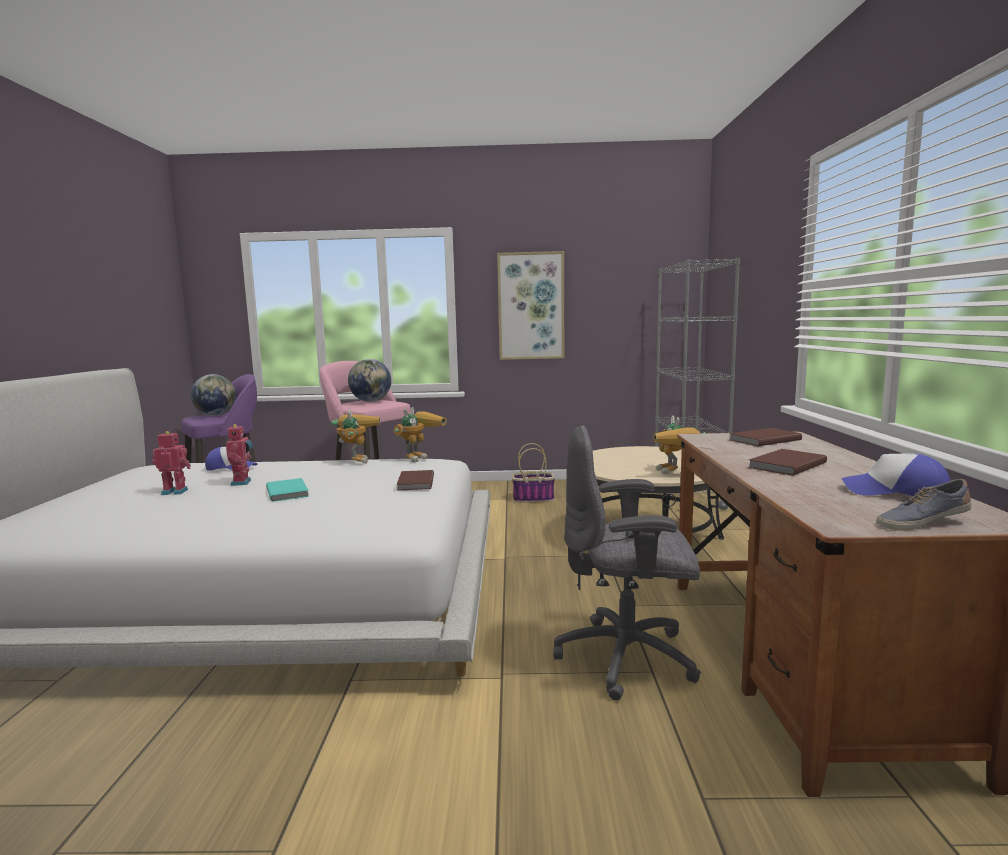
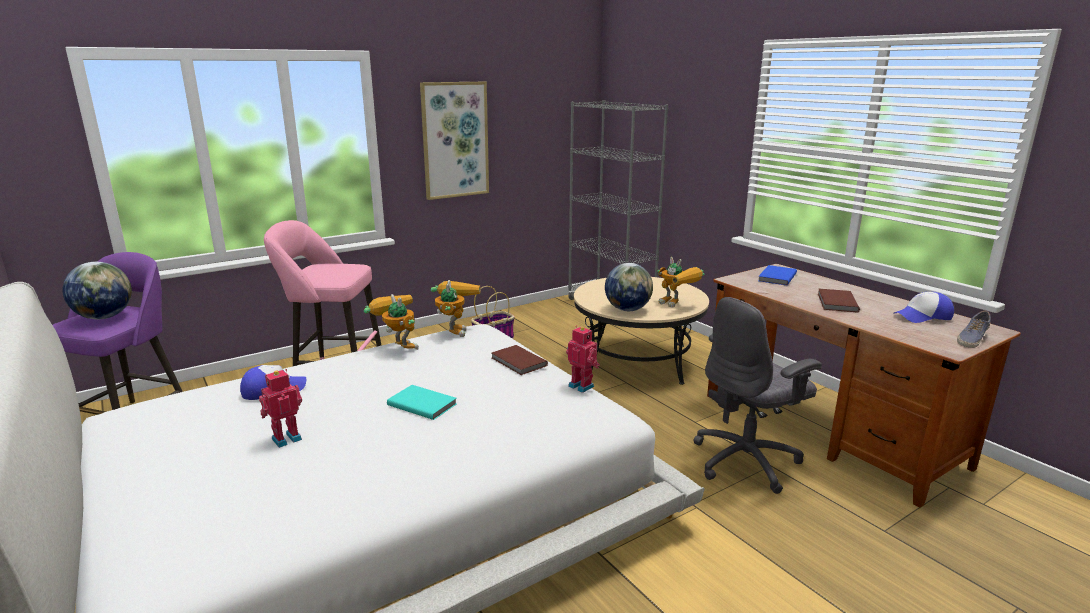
camera: 35 degrees left, 10 degrees up
toy robot [226,424,252,486] -> toy robot moved to [566,326,600,393]
globe [348,359,391,402] -> globe moved to [605,263,653,311]
brown book [729,428,802,446] -> blue book [758,265,797,285]

